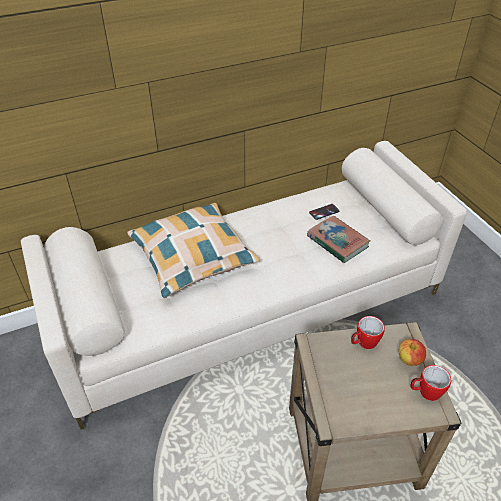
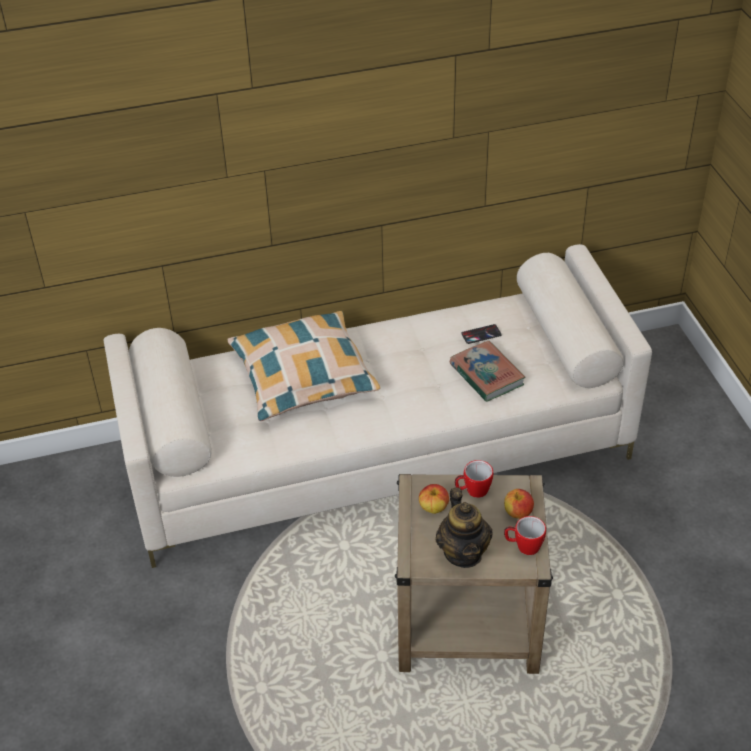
camera: 10 degrees right, 0 degrees up
none -> apple [419,484,449,514]
none -> teapot [436,487,493,568]

